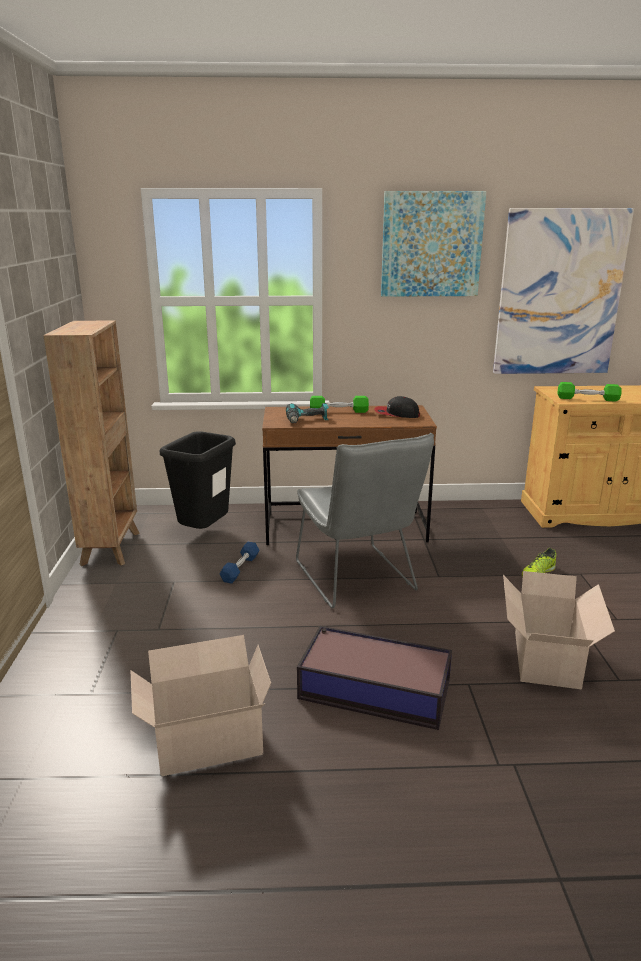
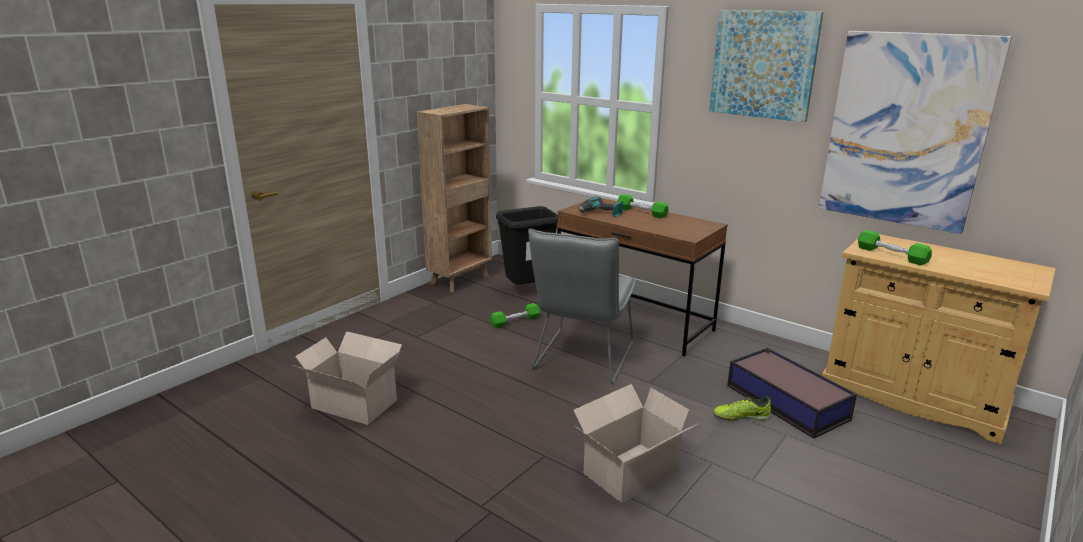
camera: 40 degrees right, 0 degrees up
blue dumbbell [220,542,260,584] -> green dumbbell [490,303,540,328]
storage box [297,626,452,730] -> storage box moved to [727,348,857,439]
cap [374,396,420,418] -> none

